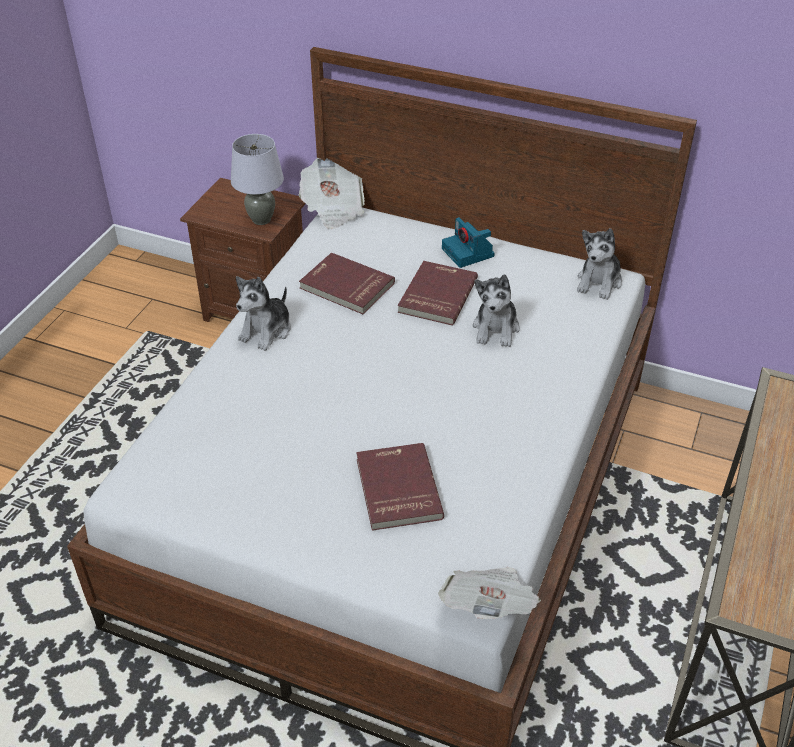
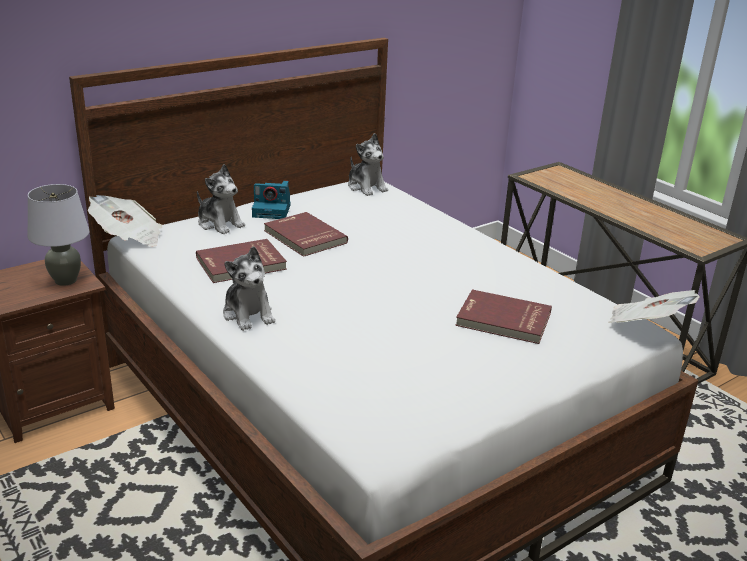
camera: 60 degrees left, 15 degrees down
plush toy [473,274,520,347] -> plush toy moved to [197,164,245,234]

